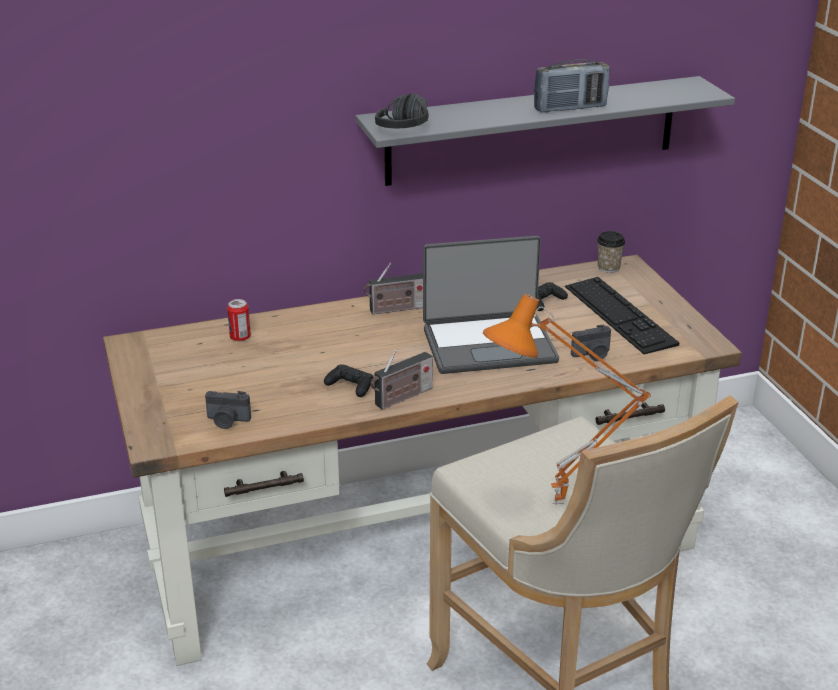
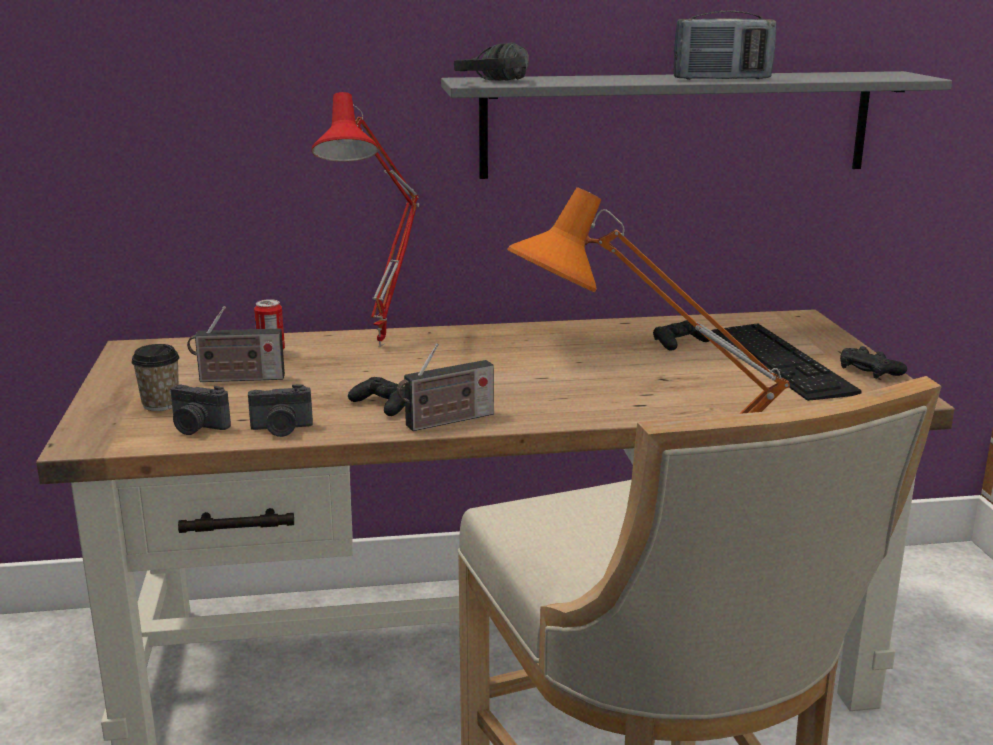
camera: 10 degrees right, 10 degrees down
radio [364,263,423,315] -> radio moved to [187,306,285,382]
laptop [423,236,559,374] -> none
camera [571,325,611,361] -> camera moved to [248,385,313,437]
cup [597,231,625,273] -> cup moved to [131,344,180,411]
none -> red table lamp [312,92,419,347]
none -> black game controller [840,346,907,379]

